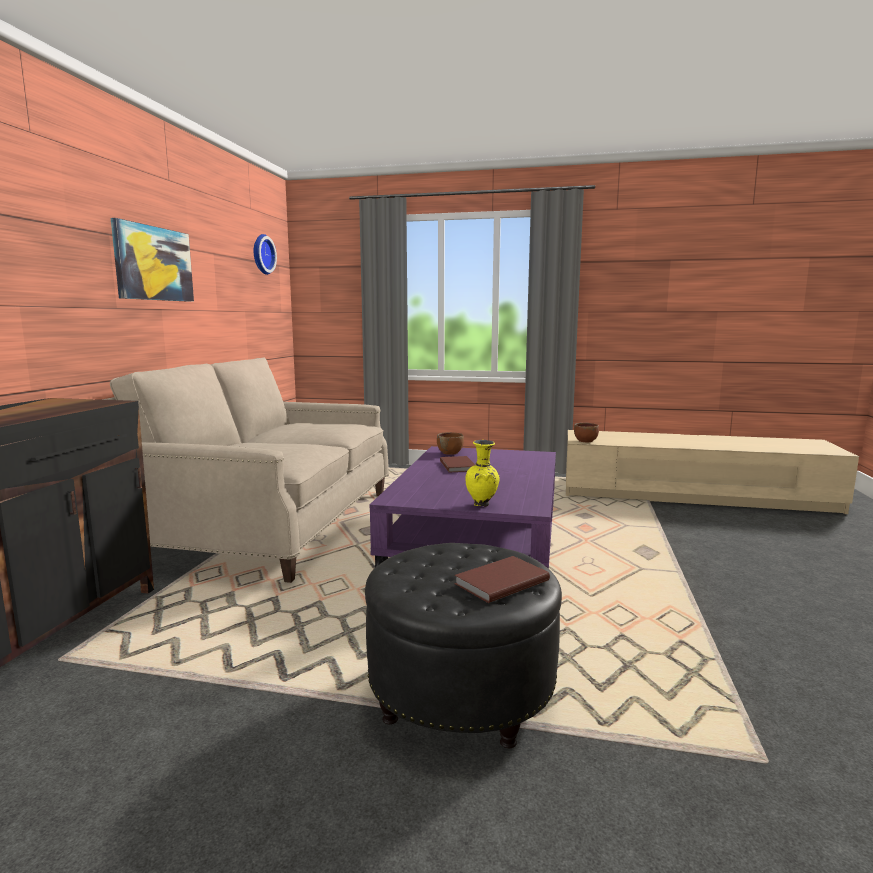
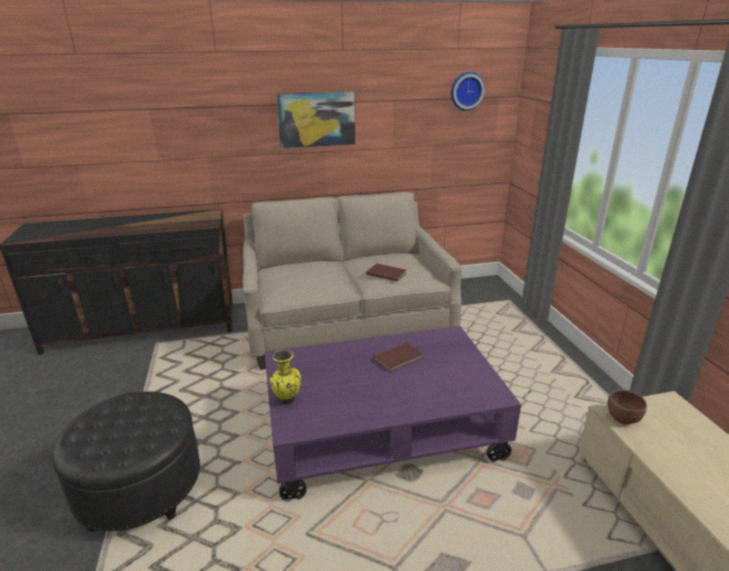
camera: 65 degrees right, 15 degrees up
brown bowl [437,432,464,455] -> none
brown book [455,556,550,603] -> brown book moved to [366,263,406,282]

